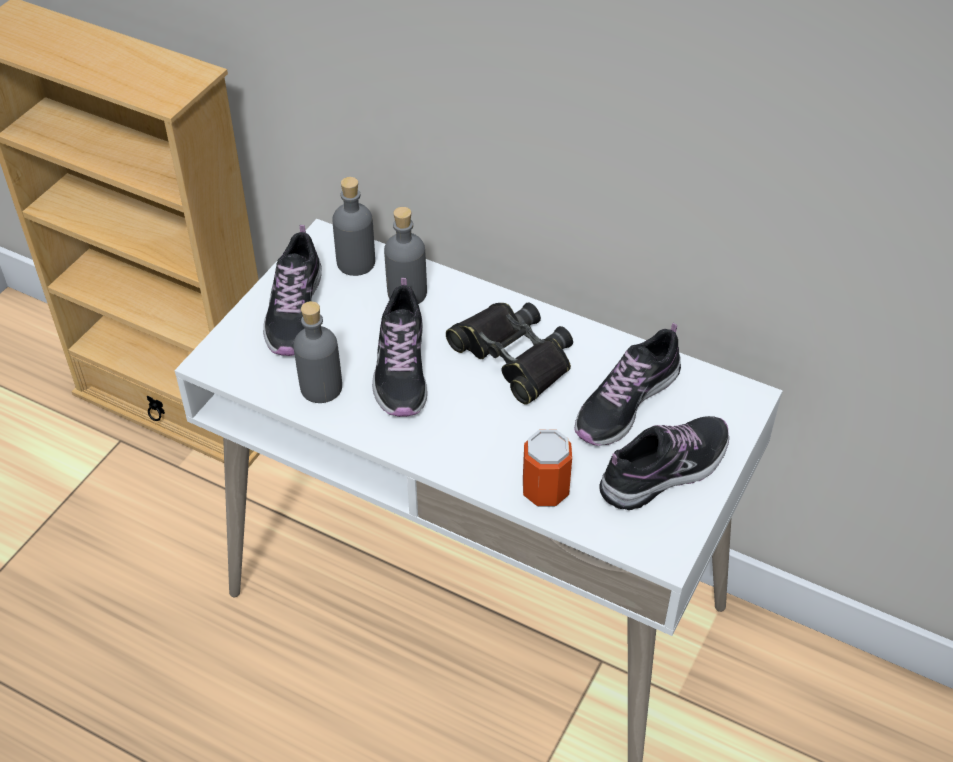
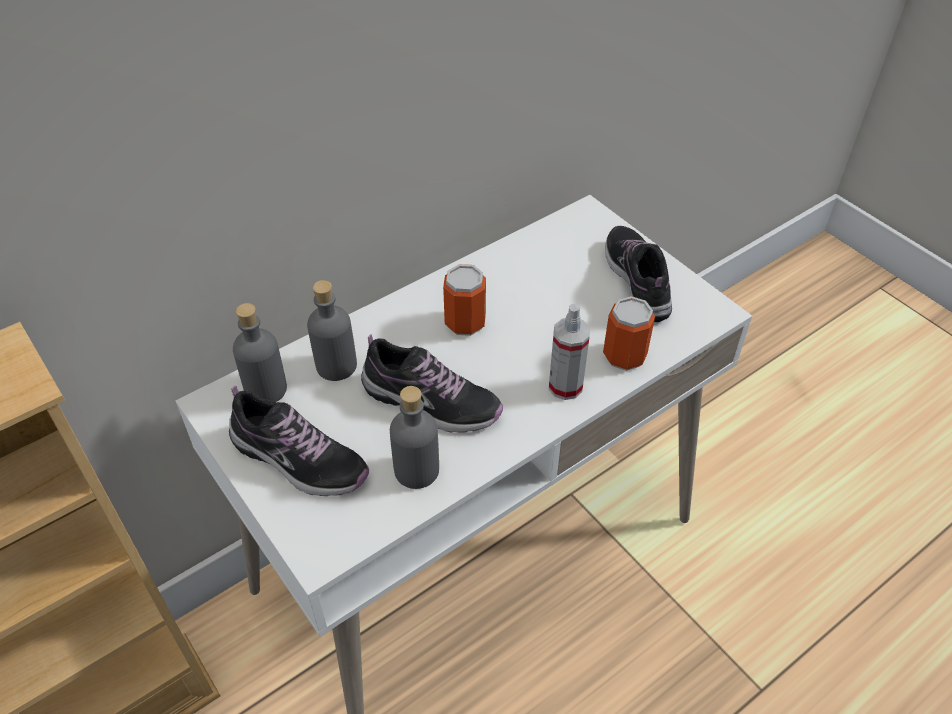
camera: 65 degrees left, 0 degrees up
black binoculars [446,302,573,405] -> can [443,264,486,336]
shoe [574,323,681,446] -> none
none -> spray bottle [549,304,590,400]

